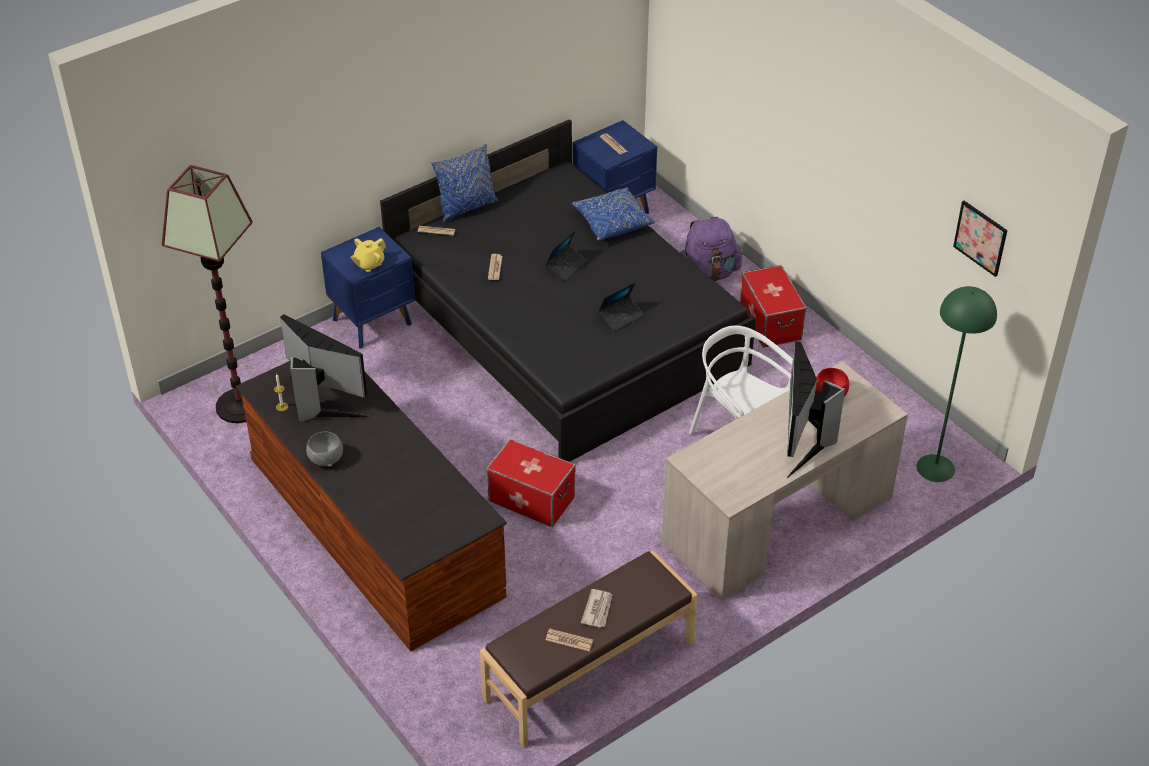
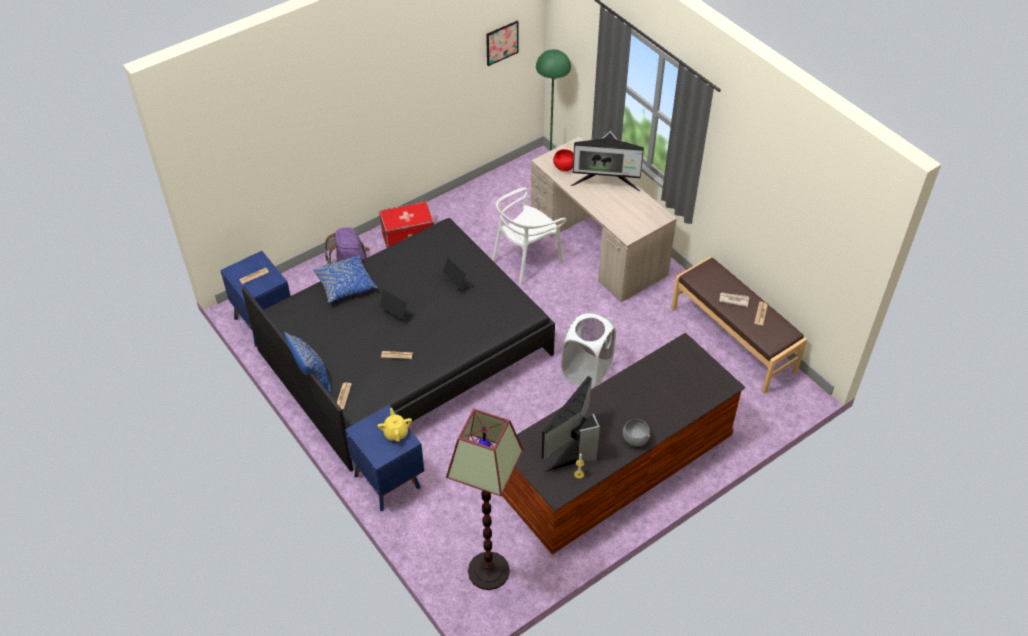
camera: 90 degrees left, 5 degrees up
yellow teapot [350,238,386,272] -> yellow teapot turned 150 degrees counterclockwise [378,408,412,442]
storage box [486,439,575,527] -> white laundry basket [561,312,616,388]

